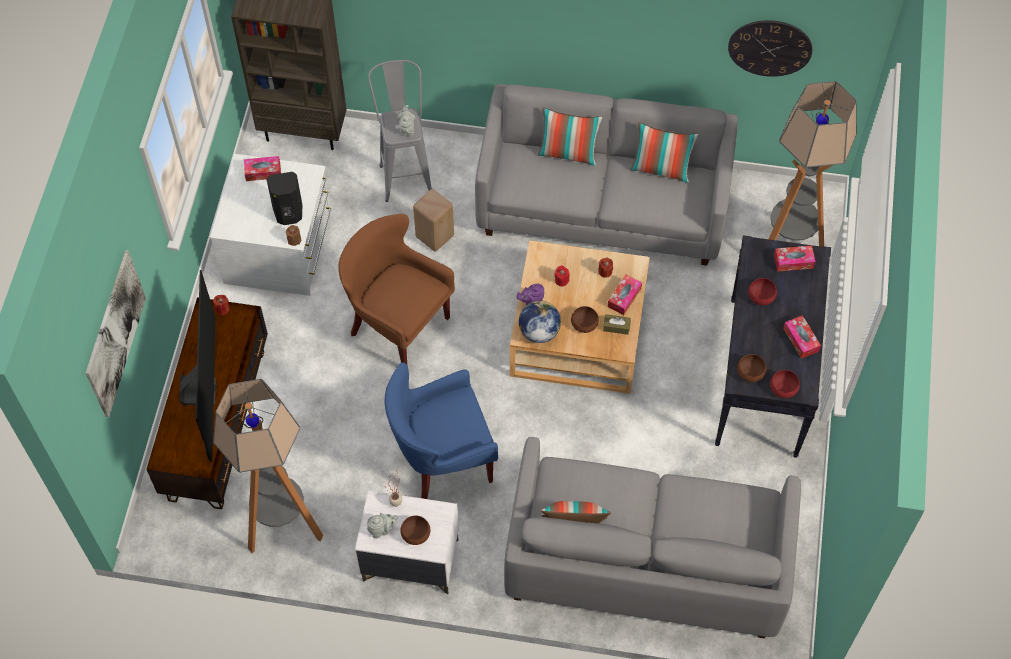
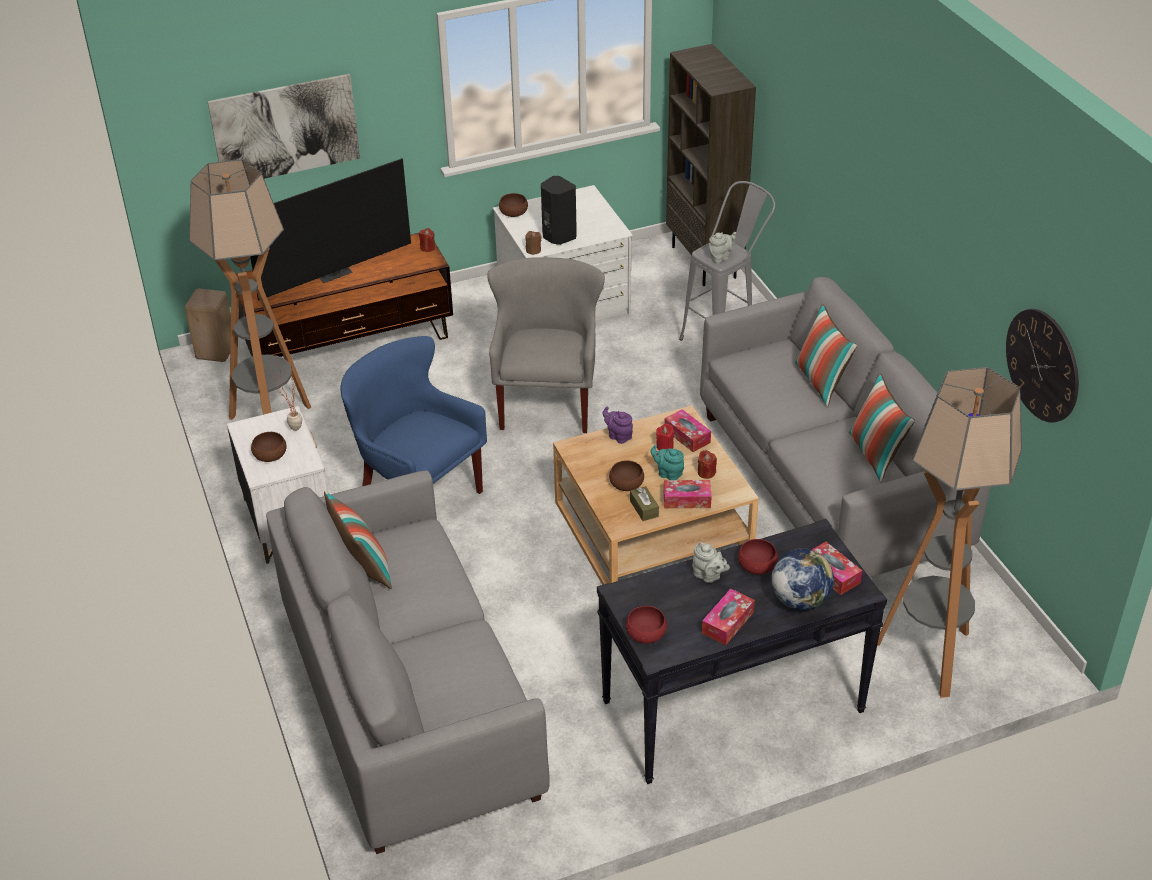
camera: 60 degrees right, 20 degrees down
tissue box [244,156,281,181] -> tissue box moved to [664,409,711,452]
brown armchair [338,214,455,364] -> grey armchair [487,257,605,433]
grey teapot [367,513,398,538] -> grey teapot moved to [692,542,730,583]
beige stool [413,189,454,252] -> beige stool moved to [185,289,231,362]
globe [519,301,561,343] -> globe moved to [771,549,834,610]
brown bowl [737,354,767,382] -> brown bowl moved to [499,193,528,217]
none -> turquoise teapot [651,445,684,480]

